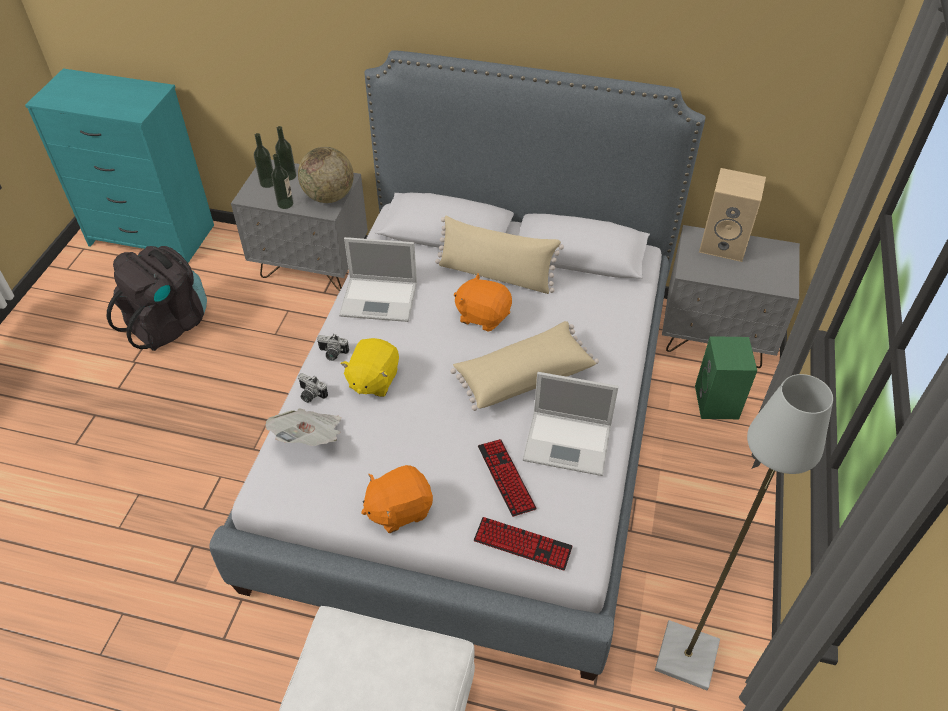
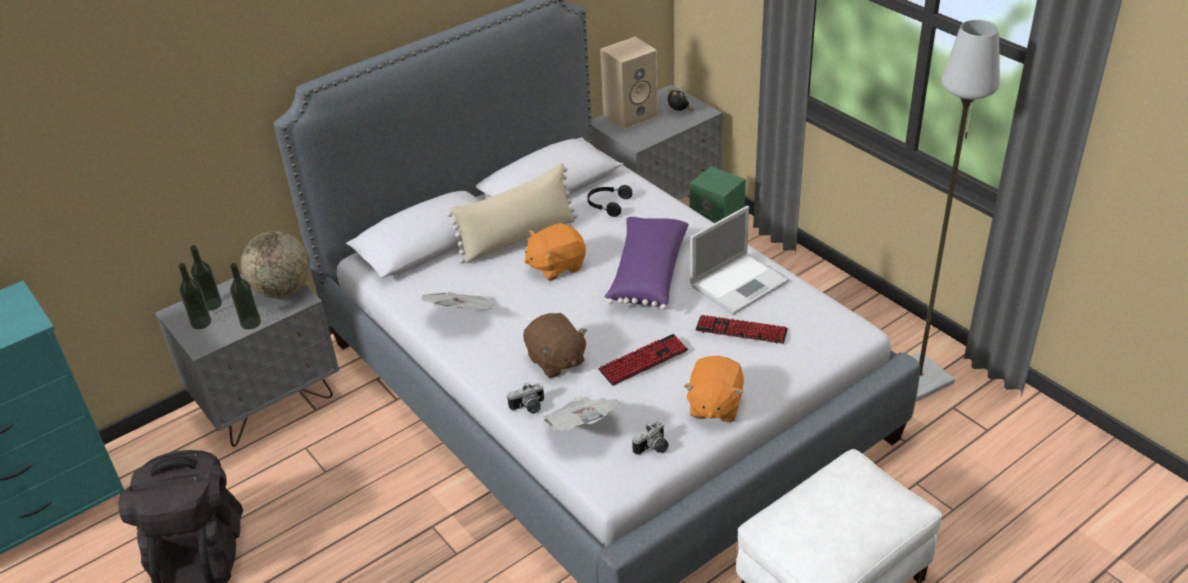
camera: 50 degrees left, 10 degrees down
camera [317,334,349,361] -> camera moved to [632,420,669,455]
laptop [339,237,417,322] -> newspaper [422,292,493,310]
yellow plush toy [340,338,399,397] -> brown plush toy [523,313,587,378]
beige pillow [450,321,599,411] -> purple pillow [604,216,689,310]
keyboard [474,517,573,571] -> keyboard moved to [598,334,688,386]
none -> black headphones [587,185,632,217]
none -> alarm clock [668,89,694,112]

